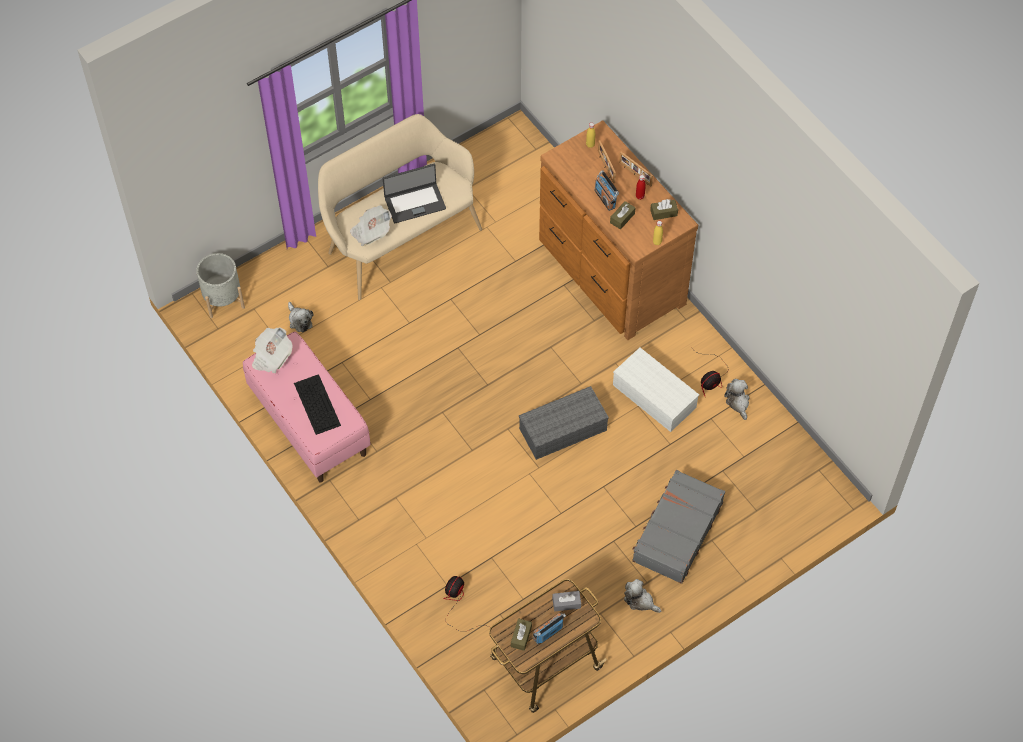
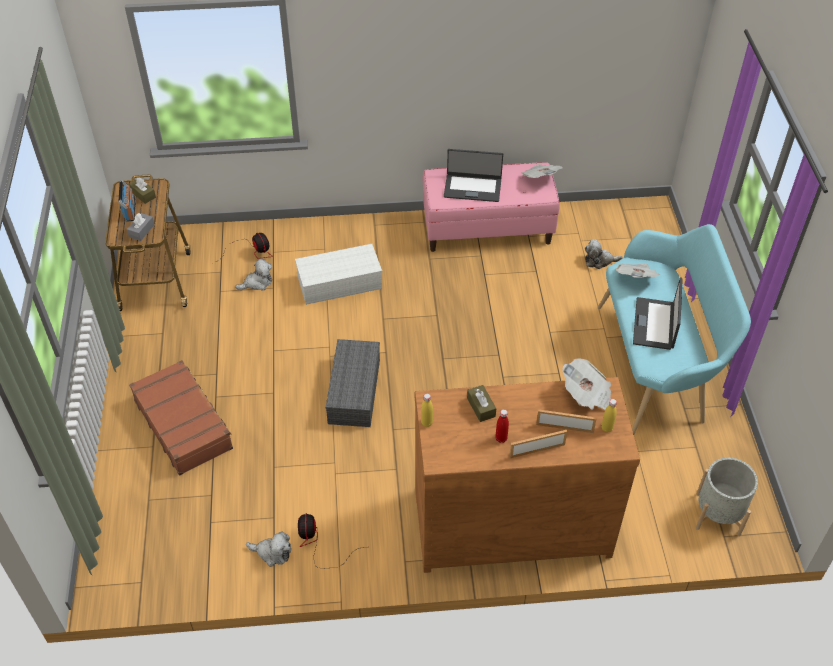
camera: 120 degrees right, 10 degrees down
grey planter [196,253,245,318] -> grey planter moved to [696,458,758,536]
keyboard [294,374,341,435] -> laptop [444,149,503,202]
beige bench [318,114,482,300] -> turquoise bench [598,224,751,434]
radio [594,171,619,211] -> none
white storage box [613,348,699,432] -> white storage box moved to [295,244,382,305]
plush toy [624,579,661,613] -> plush toy moved to [235,259,272,291]
grey suitcase [632,470,725,584] -> brown suitcase [129,360,233,475]
brown tissue box [650,199,678,220] -> none
none -> newspaper [562,359,611,410]

